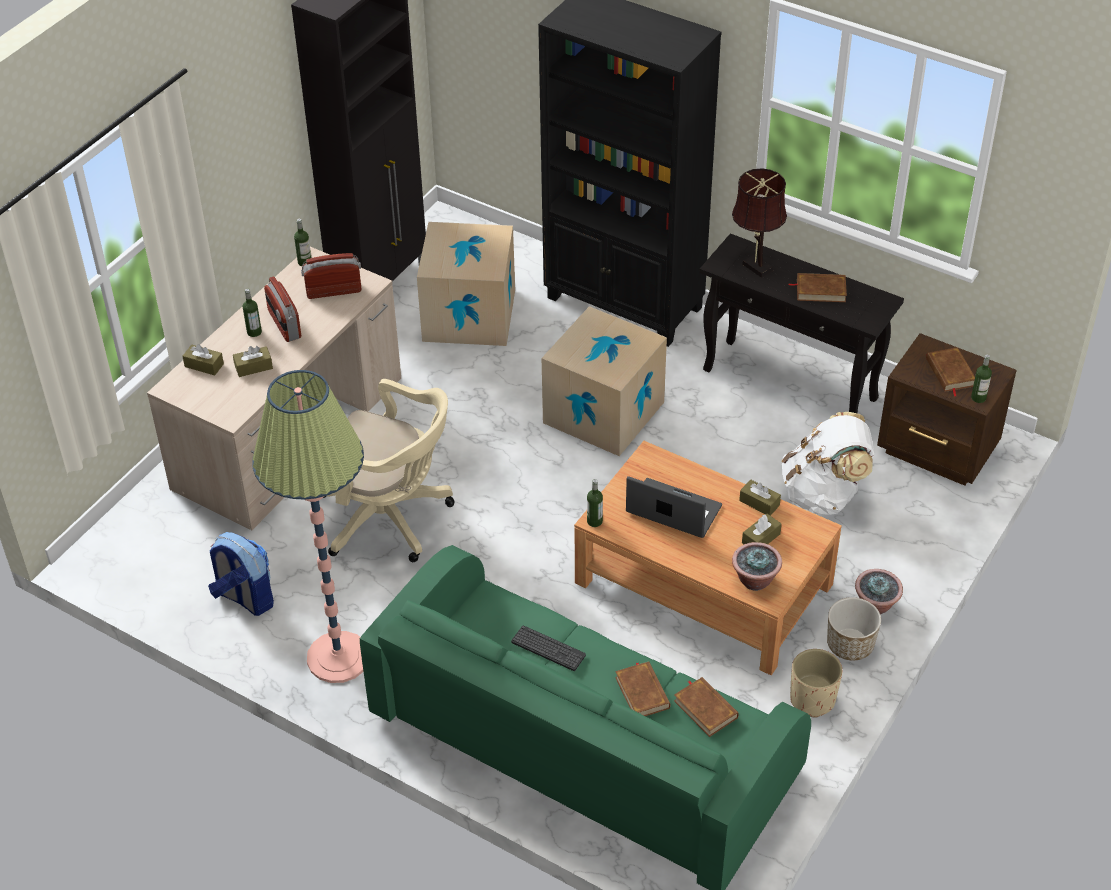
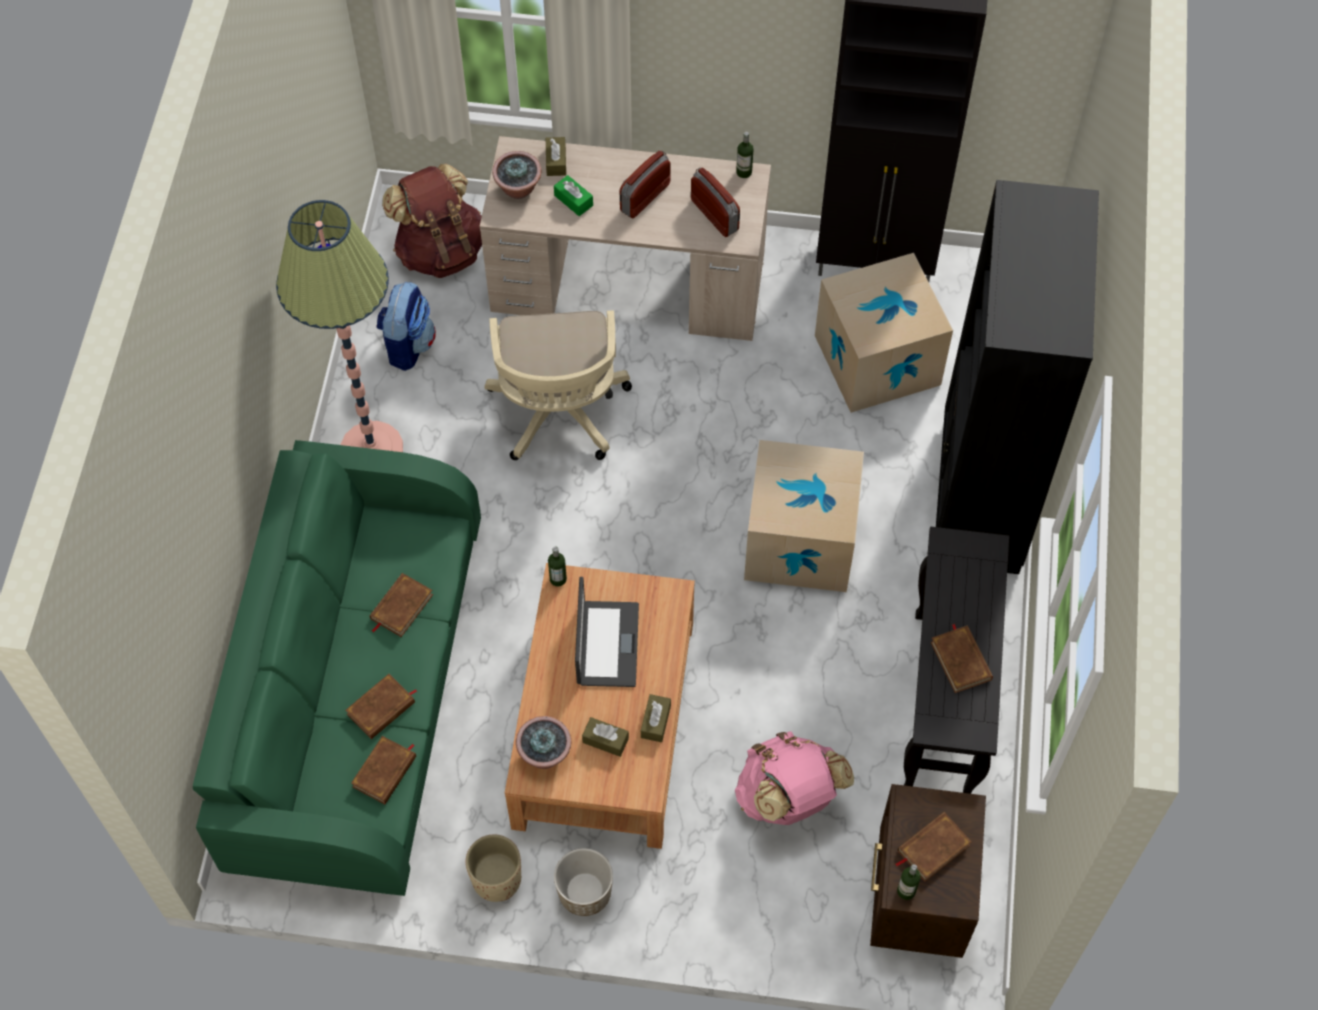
camera: 65 degrees right, 15 degrees up
brown tissue box [233,346,273,377] -> green tissue box [554,175,593,216]
bottle [243,288,262,337] -> none
keyboard [511,625,586,671] -> brown book [370,573,433,637]
brown table lamp [732,168,787,278] -> none
white backpack [782,412,874,515] -> pink backpack [735,731,854,825]
potted plant [855,569,903,614] -> potted plant moved to [492,151,541,199]
none -> brown backpack [382,164,482,278]

